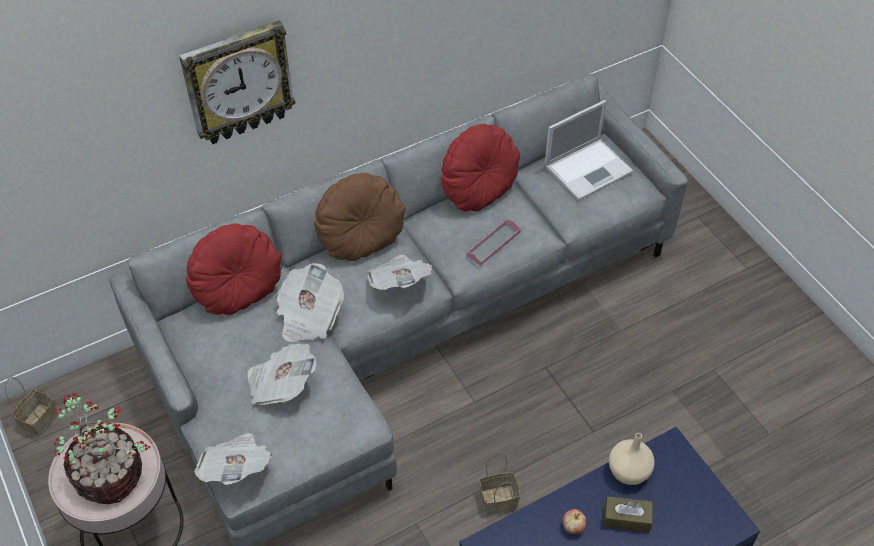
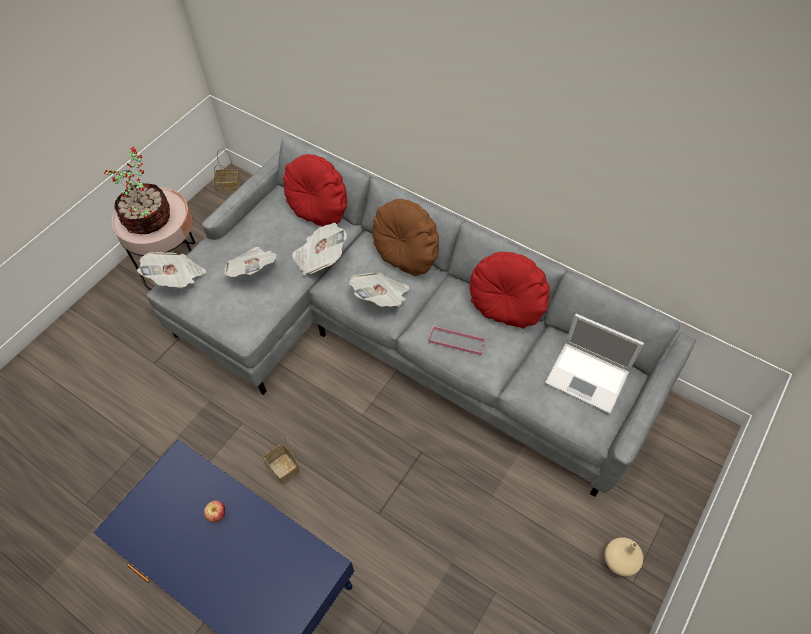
camera: 65 degrees right, 5 degrees up
wall clock [179,20,296,144] -> none
brown tissue box [604,496,653,532] -> none
beige vase [609,433,655,485] -> beige vase moved to [605,537,643,576]

